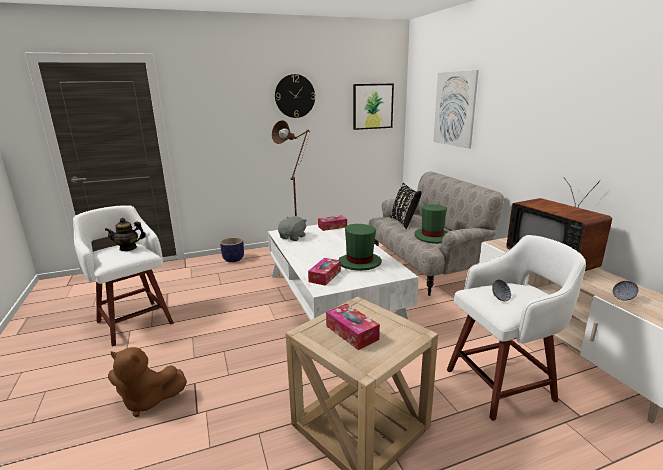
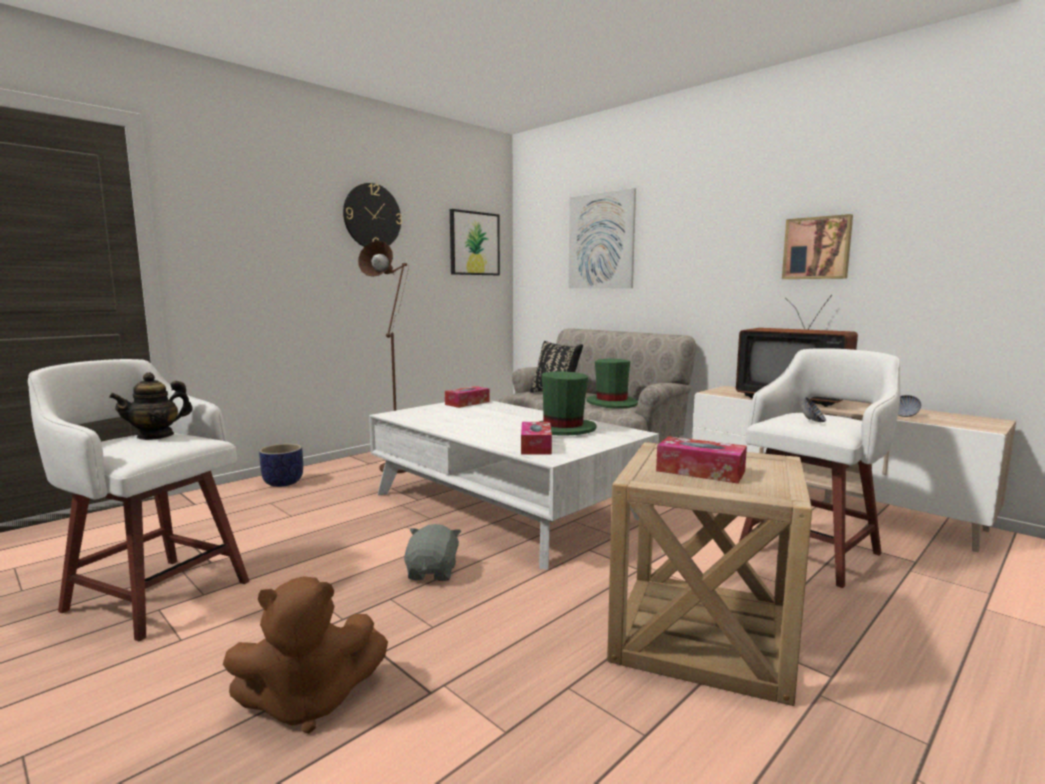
camera: 25 degrees left, 10 degrees down
grey plush toy [278,216,307,241] -> grey plush toy moved to [404,524,461,581]
none -> picture [782,214,853,279]

